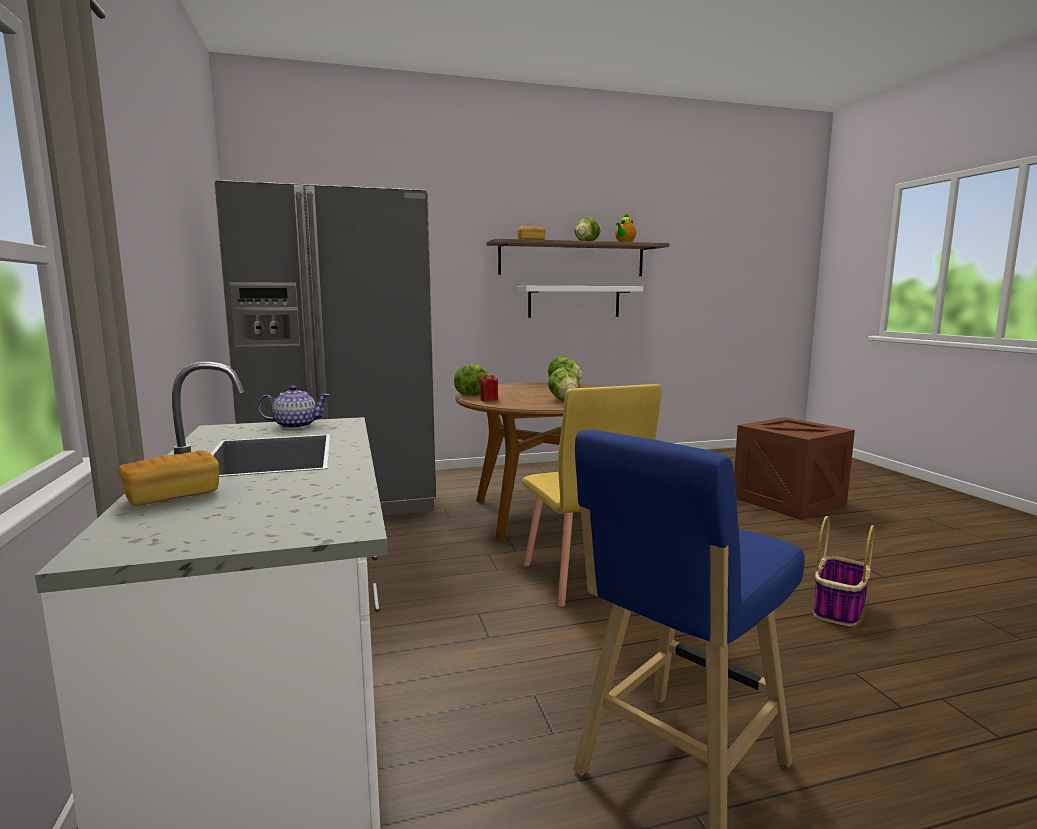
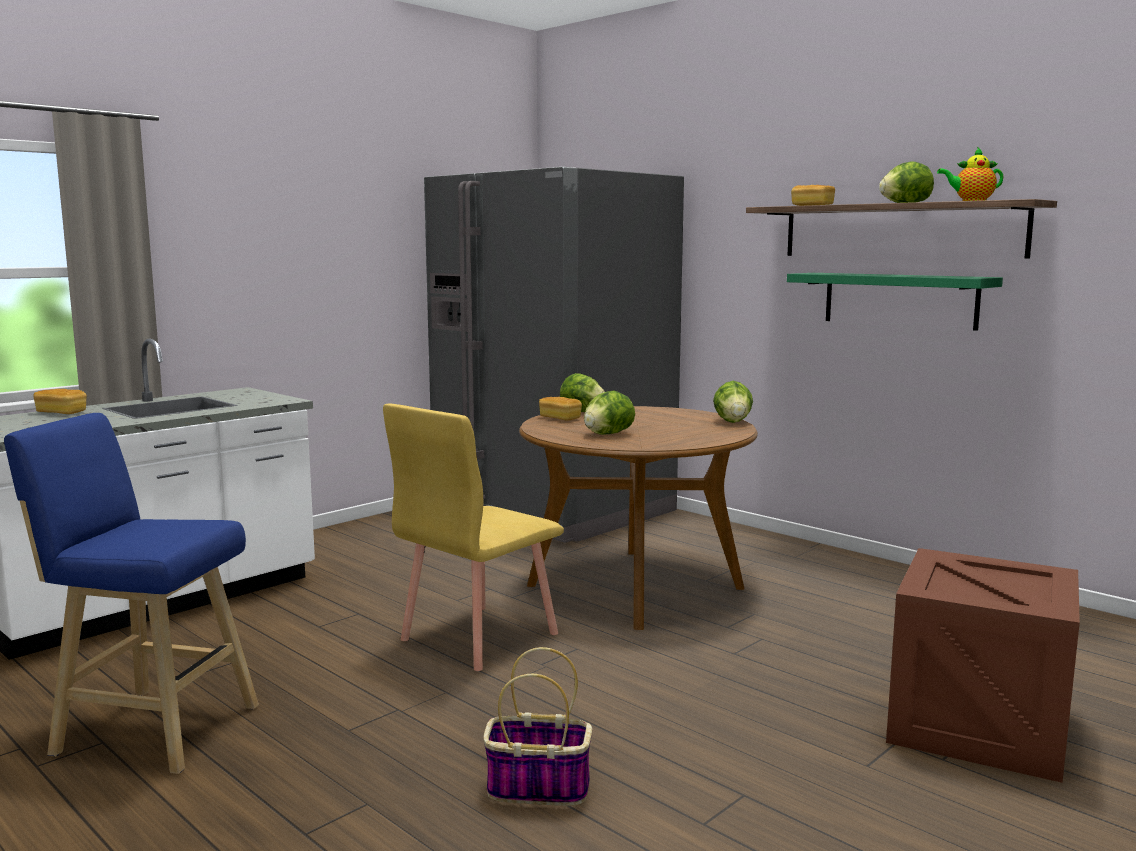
camera: 60 degrees right, 0 degrees up
teapot [257,386,330,429] -> none
red candle [480,374,498,401] -> bread [539,397,582,420]
white shelf [517,286,643,318] -> green shelf [787,273,1003,331]

